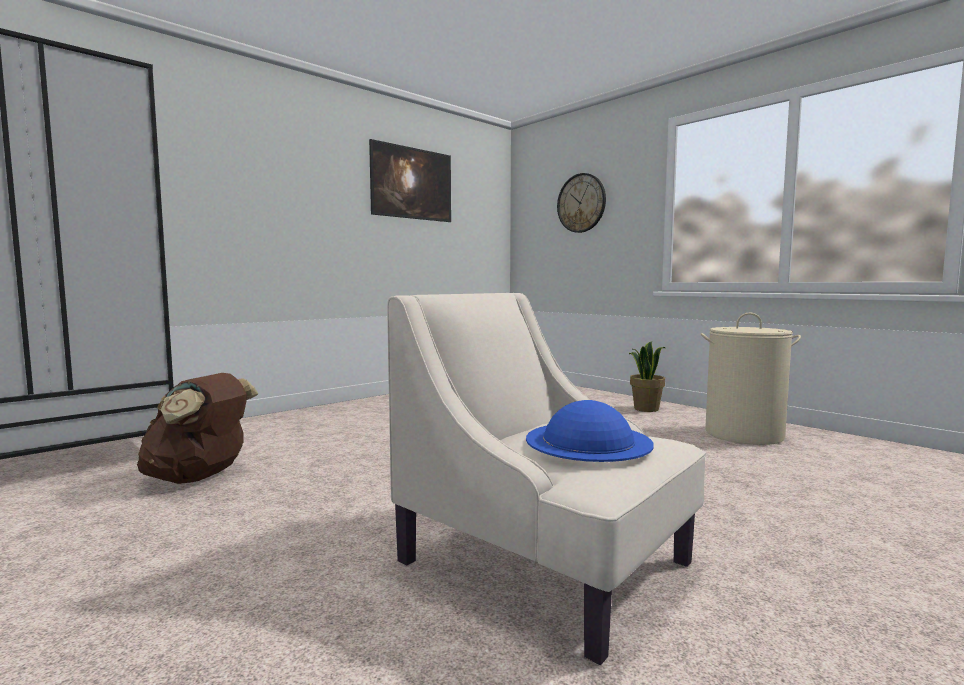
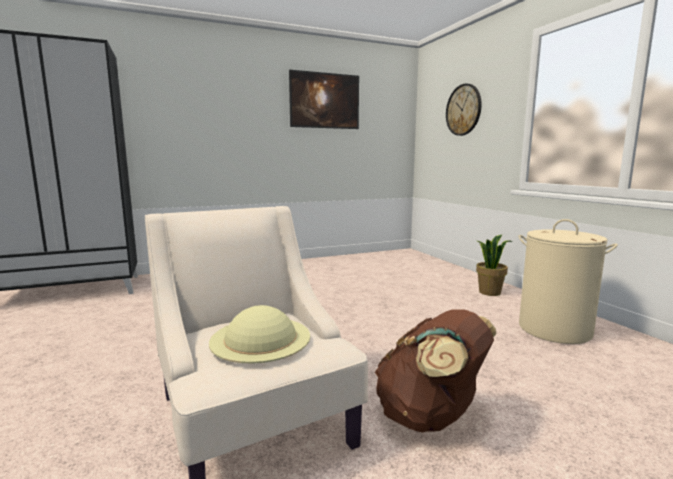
camera: 20 degrees right, 5 degrees up
brown backpack [137,373,259,484] -> brown backpack moved to [375,309,497,432]
blue hat [526,400,654,462] -> beige hat [209,305,310,363]

